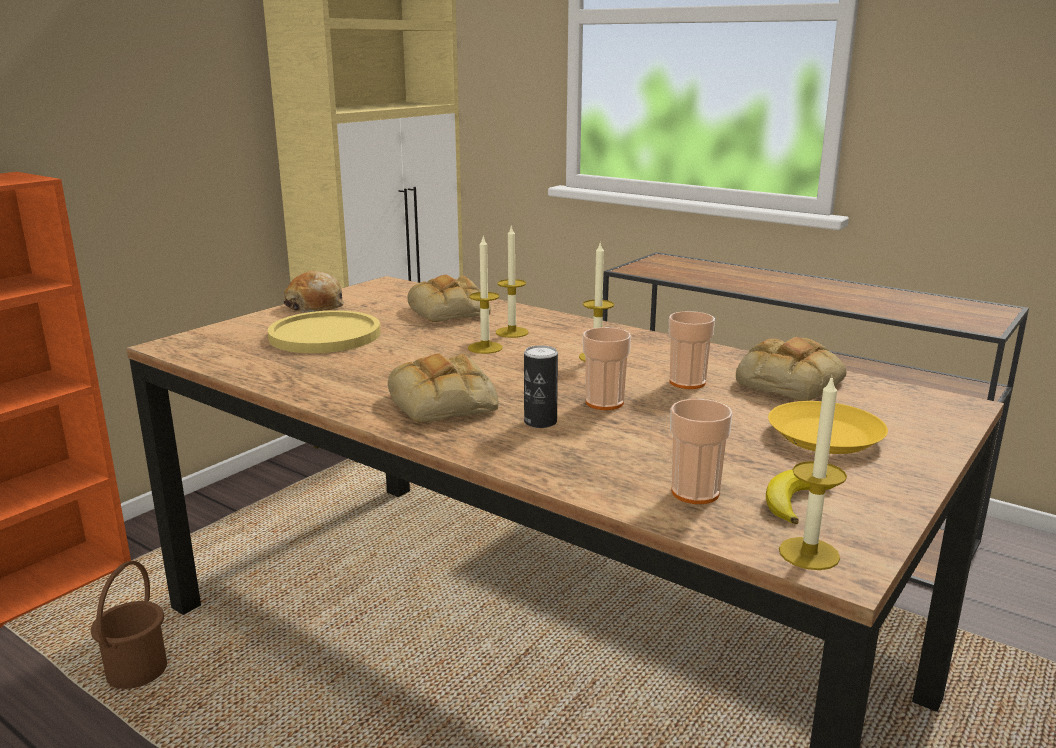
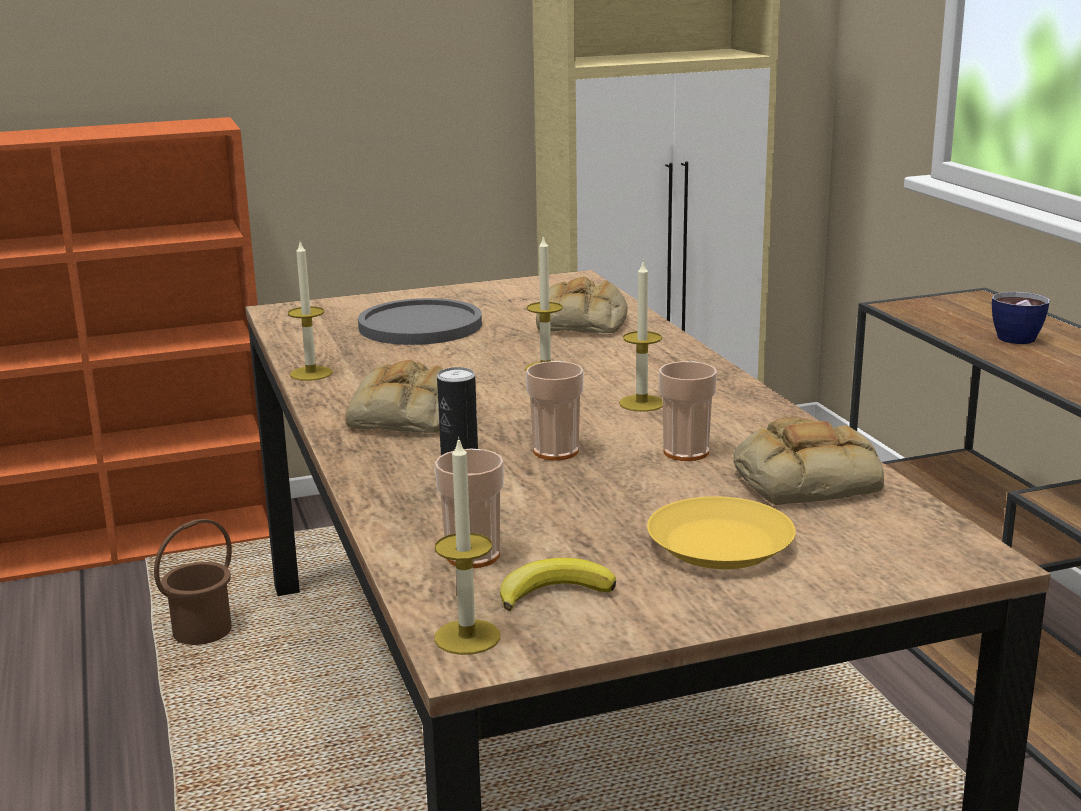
camera: 35 degrees right, 0 degrees up
yellow plate [268,310,381,353] -> grey plate [358,298,482,345]
bread [284,271,344,312] -> none
candle [496,225,528,338] -> candle moved to [288,242,332,381]
none -> cup [992,292,1050,344]

